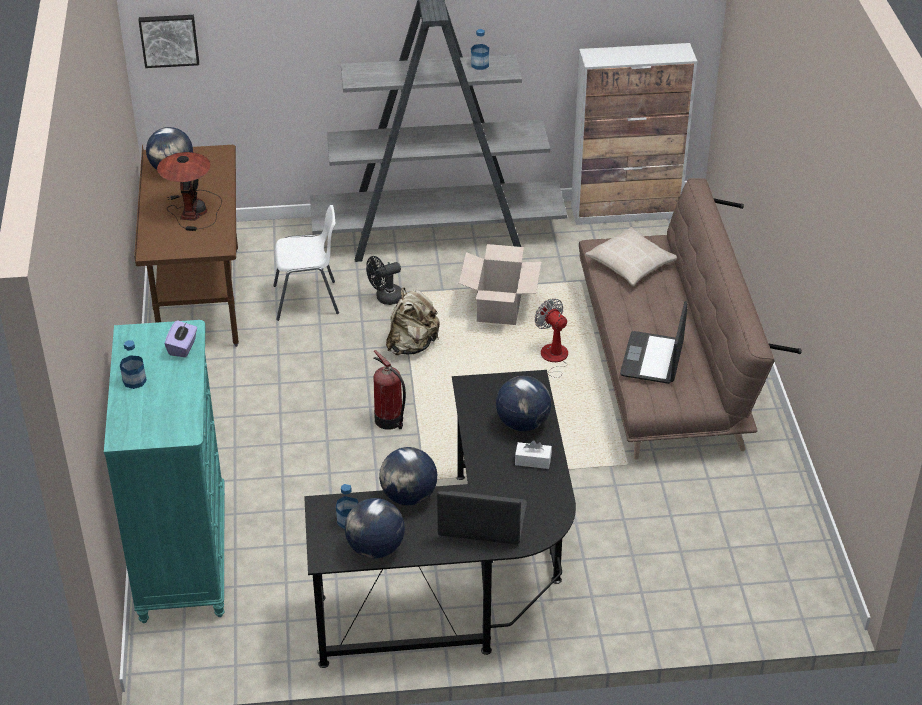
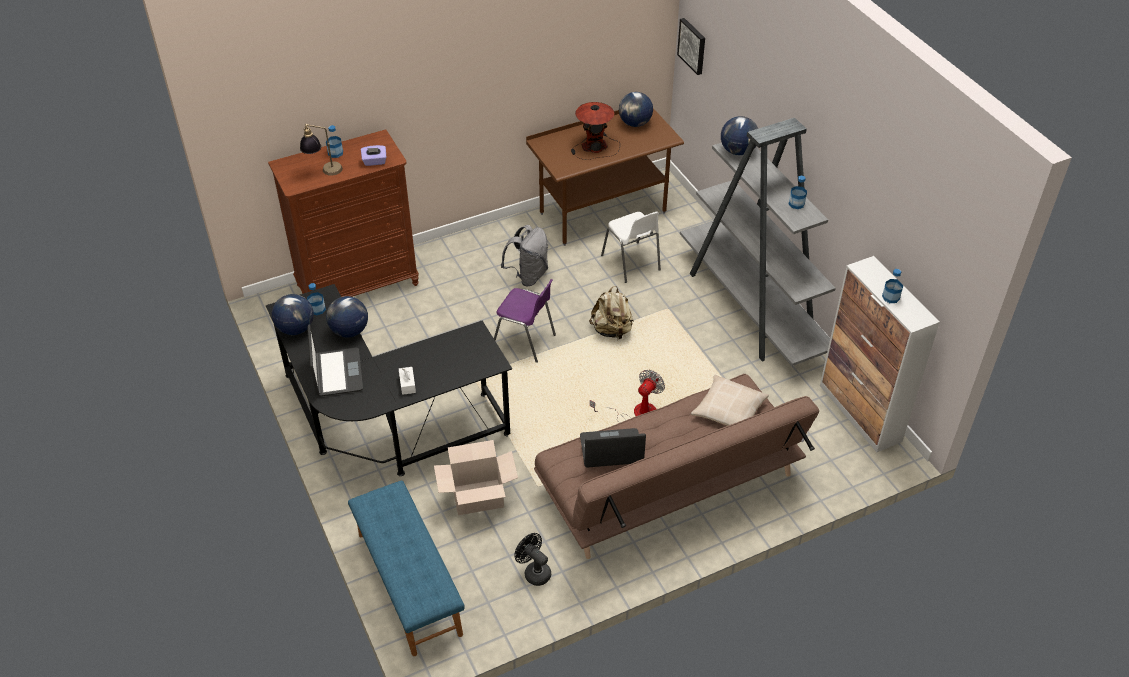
camera: 70 degrees right, 5 degrees up
turquoise dresser [104,320,225,623] -> brown dresser [268,130,419,297]
black fan [366,256,402,305] -> black fan moved to [514,533,551,586]
fire extinguisher [373,350,406,430] -> purple chair [494,279,556,363]
cardboard box [459,244,541,325] -> cardboard box moved to [434,440,518,515]
globe [496,376,551,431] -> globe moved to [721,116,758,155]
none -> table lamp [300,124,343,176]
none -> blue bench [348,481,465,656]
none -> grey backpack [501,225,548,286]
none -> bottle [882,269,903,303]

